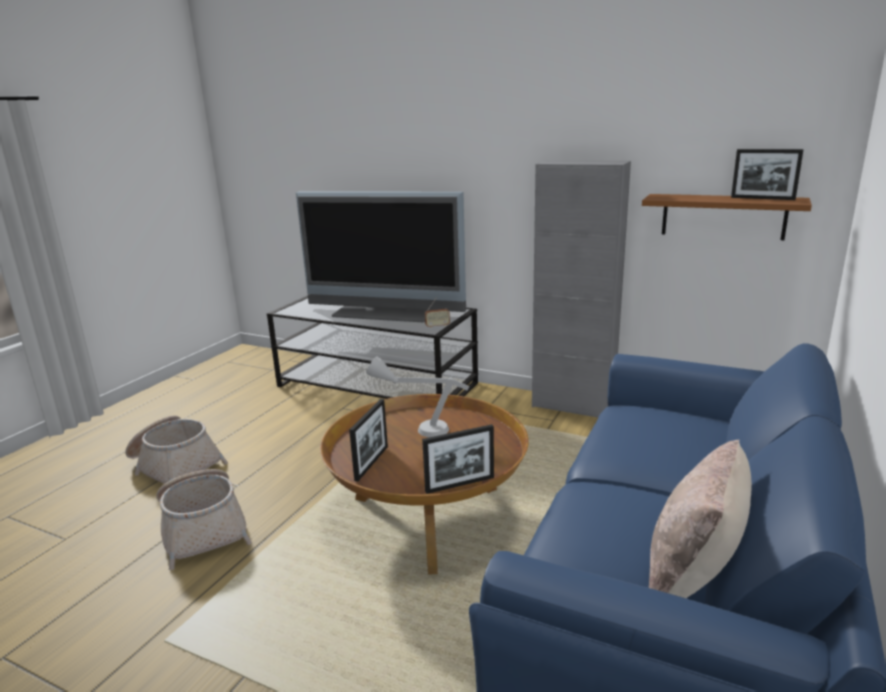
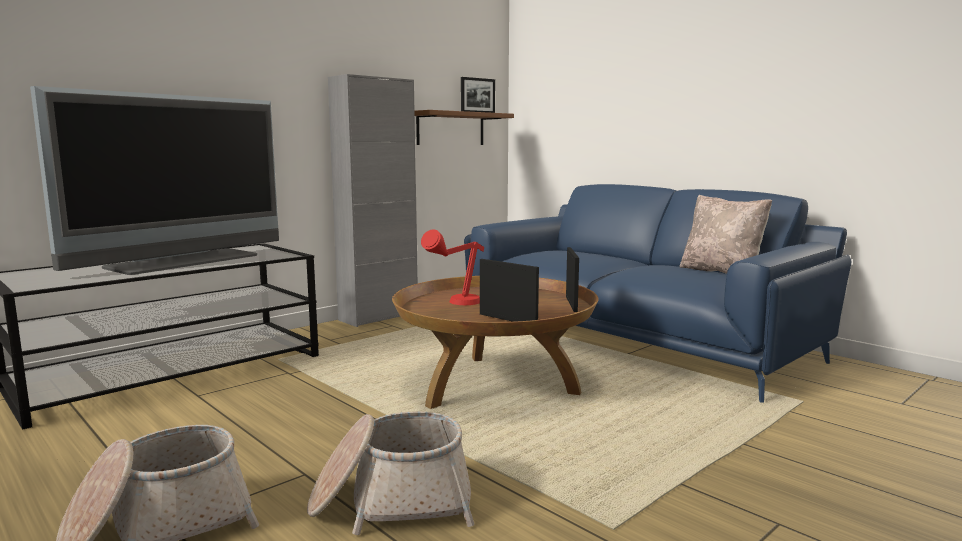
camera: 70 degrees left, 10 degrees down
grey table lamp [366,356,469,437] -> red table lamp [421,229,484,305]
radio [425,297,450,328] -> none

